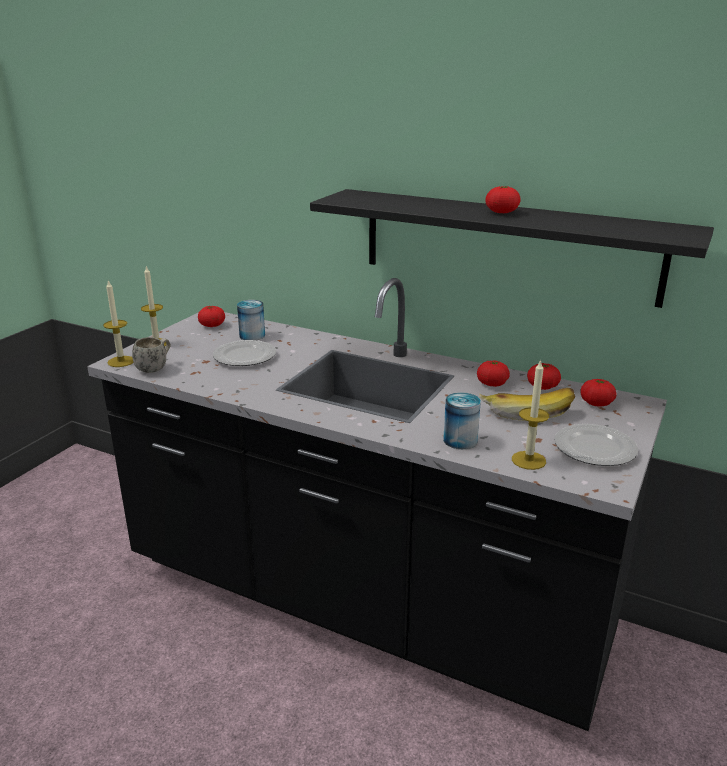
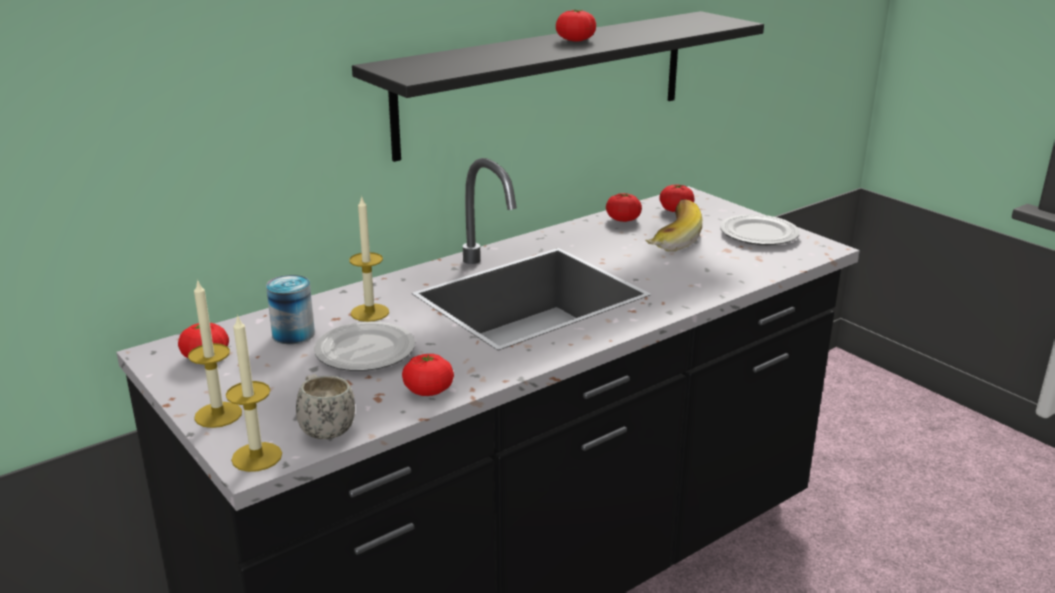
camera: 65 degrees left, 0 degrees up
can [443,392,481,449] -> none
tomato [477,360,510,387] -> tomato moved to [402,354,454,396]
candle [512,359,549,470] -> candle moved to [349,195,389,322]

